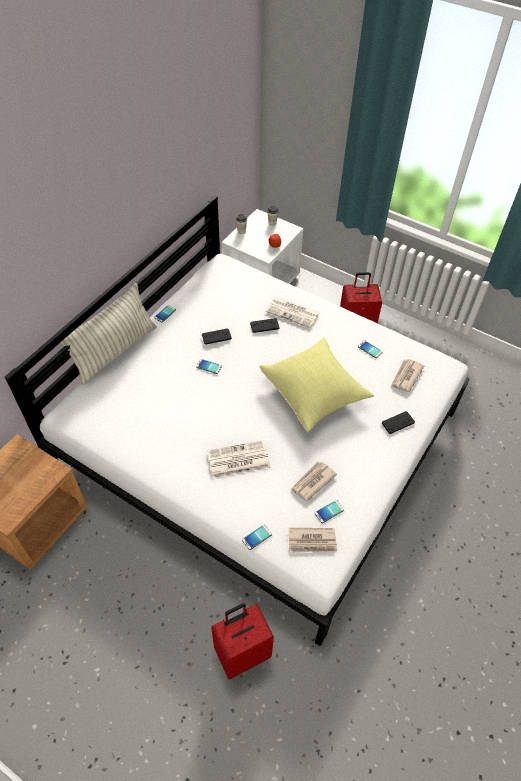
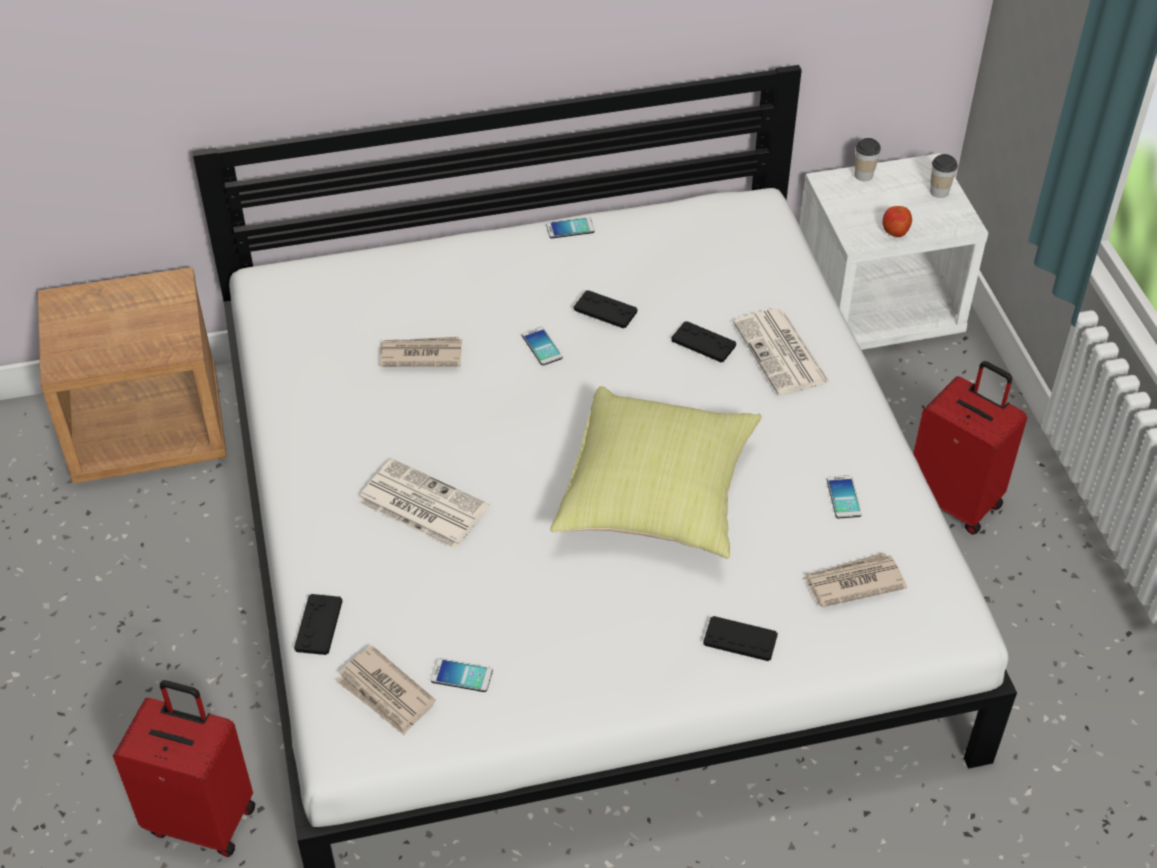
camera: 45 degrees right, 5 degrees down
pillow [60,283,157,385] -> none
phone [242,524,272,550] -> black game controller [294,594,342,655]
newspaper [290,461,337,501] -> newspaper moved to [380,337,462,367]

